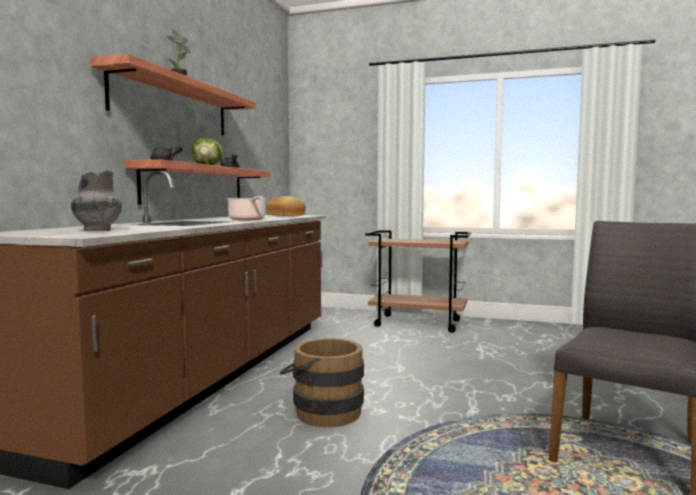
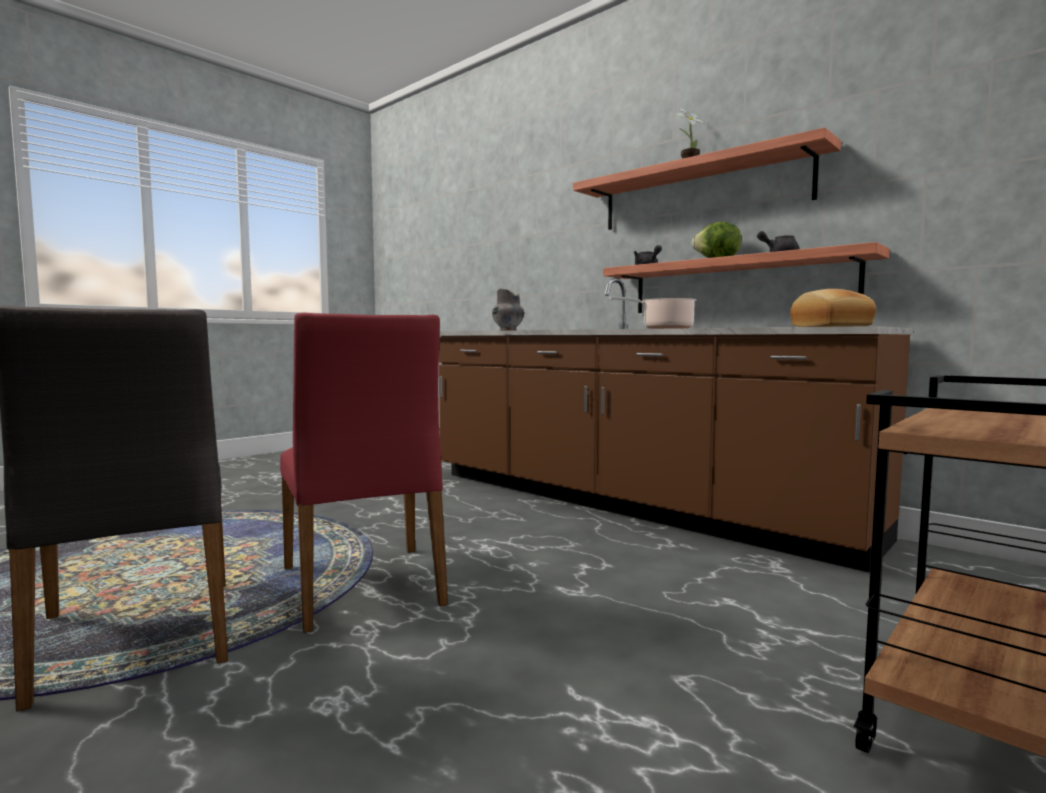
camera: 115 degrees right, 0 degrees up
brown bucket [280,338,364,427] -> none
none -> red chair [280,313,448,633]

